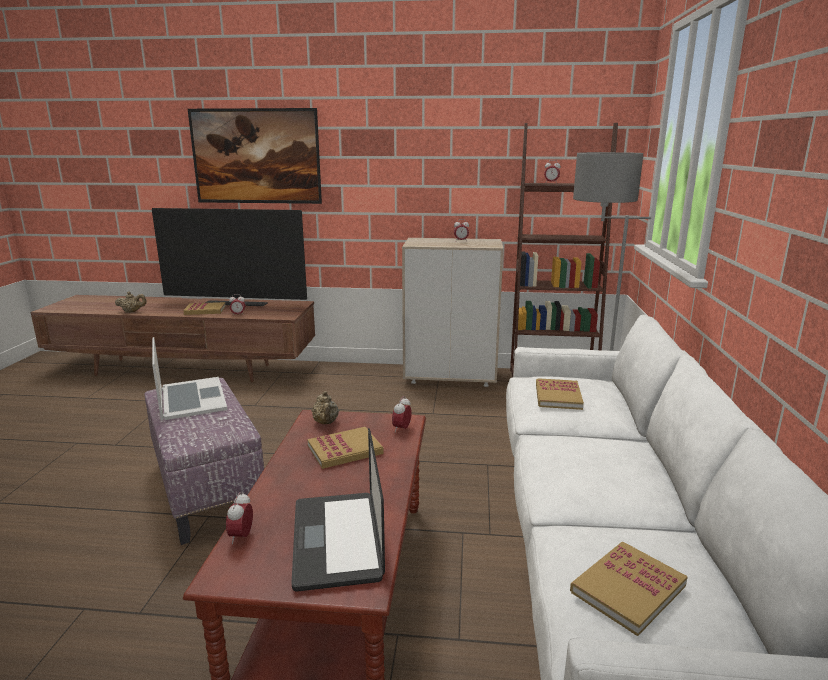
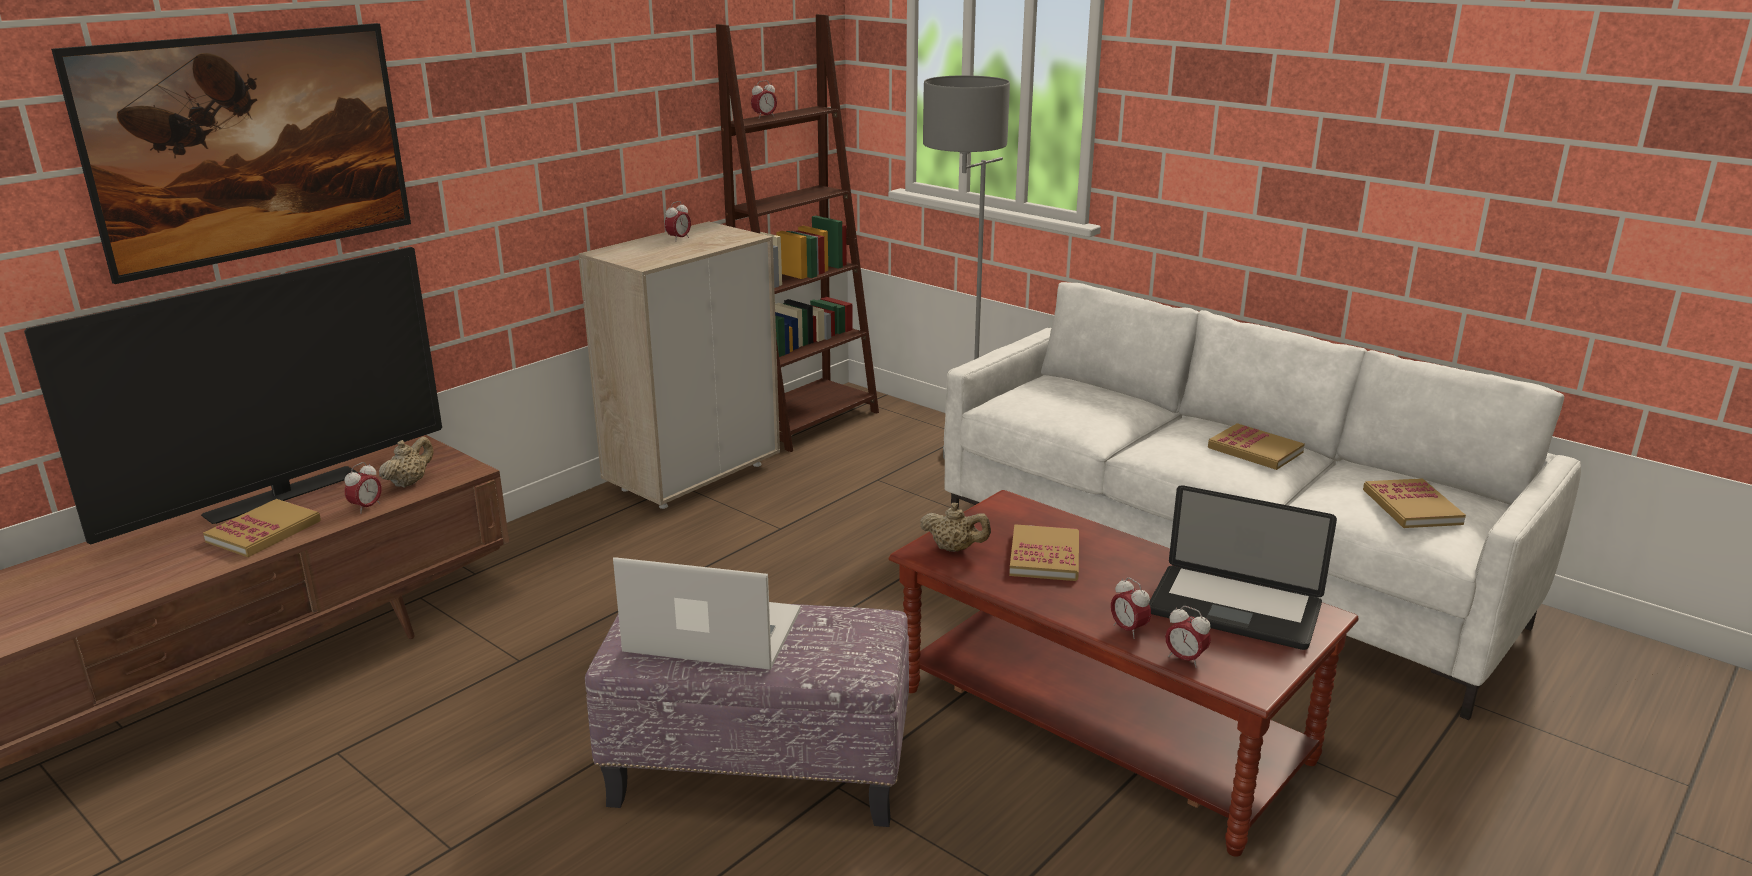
camera: 55 degrees left, 5 degrees up
beige teapot [115,291,147,313] -> beige teapot moved to [379,437,433,488]
alarm clock [392,396,412,433] -> alarm clock moved to [1111,577,1151,639]
book [536,378,584,410] -> book moved to [1208,423,1305,470]

